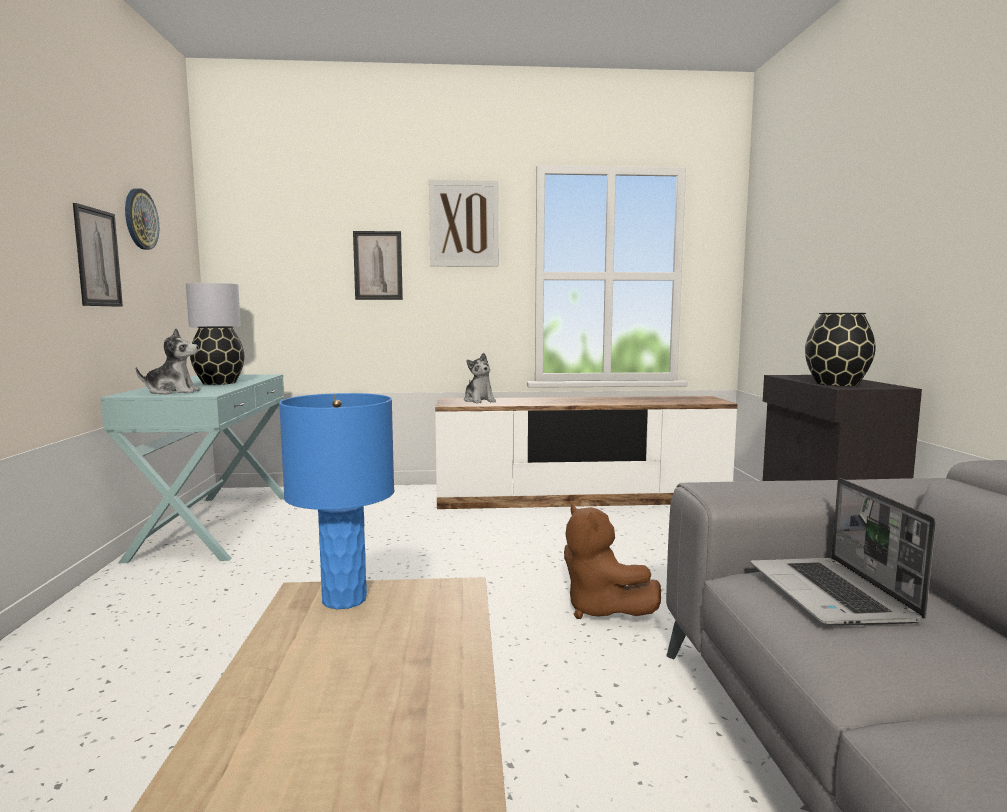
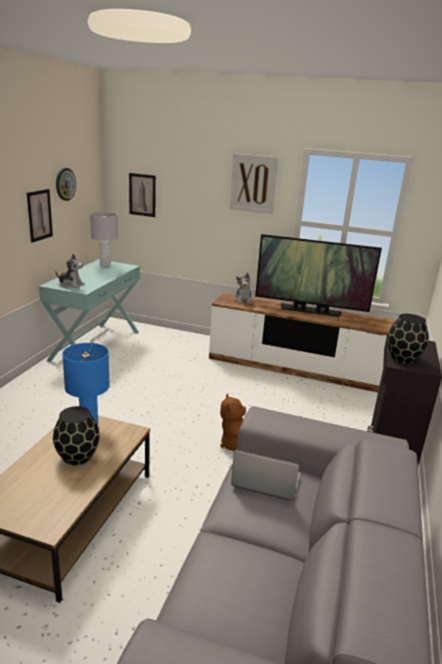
camera: 20 degrees right, 15 degrees up
black vase [190,326,245,385] -> black vase moved to [53,406,100,465]
picture [353,231,403,300] -> picture moved to [129,173,156,217]
laptop [750,478,936,626] -> laptop turned 90 degrees clockwise [231,450,301,500]
none -> television [255,234,382,317]

